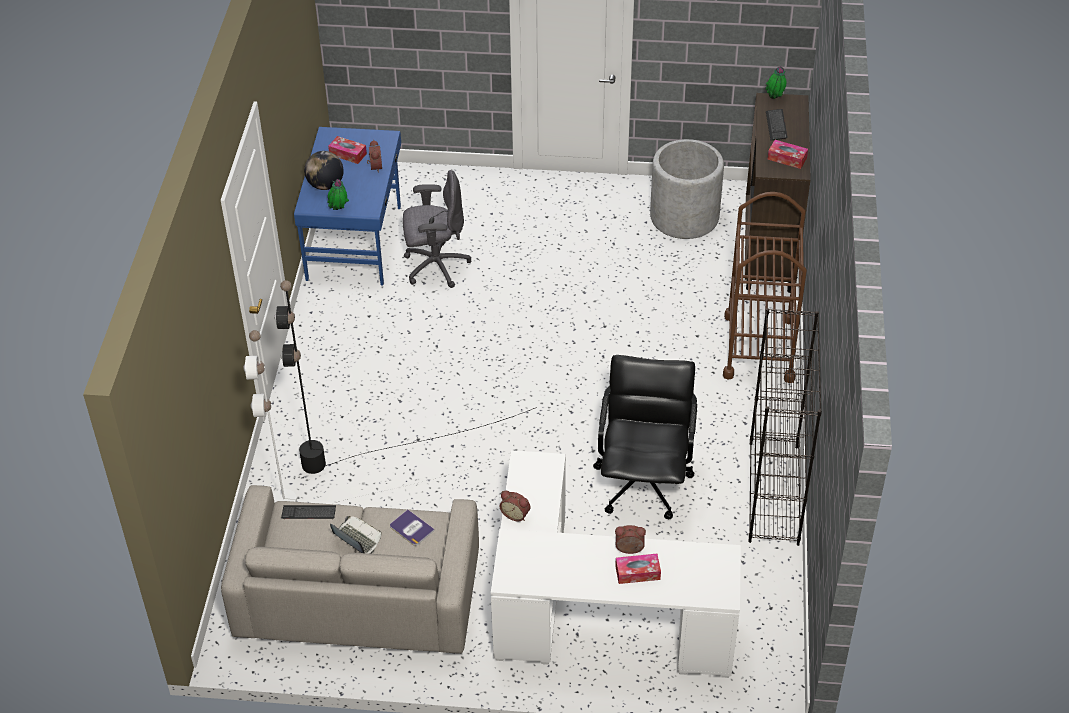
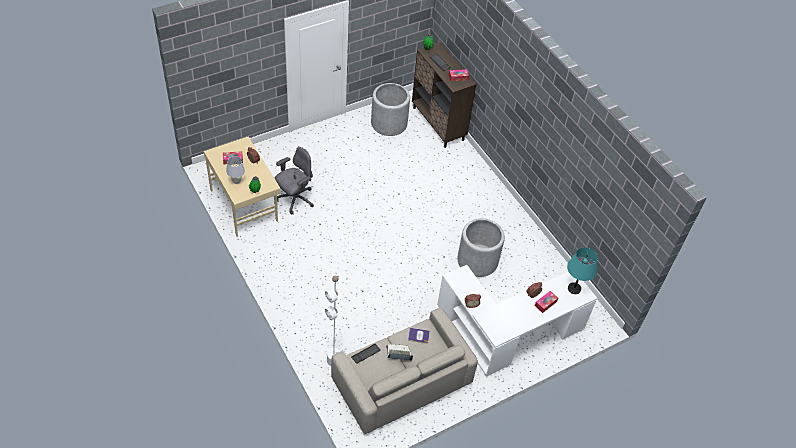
camera: 40 degrees left, 5 degrees up
black floor lamp [274,280,537,474] -> none
blue desk [294,127,401,285] -> beige desk [204,137,281,237]
globe [304,151,344,190] -> white table lamp [226,156,245,184]
black office chair [593,355,697,520] -> grey planter [457,218,505,277]
brown cart [723,192,807,383] -> none
black bookcase [748,308,822,546] -> none
none -> turquoise table lamp [567,247,598,294]

